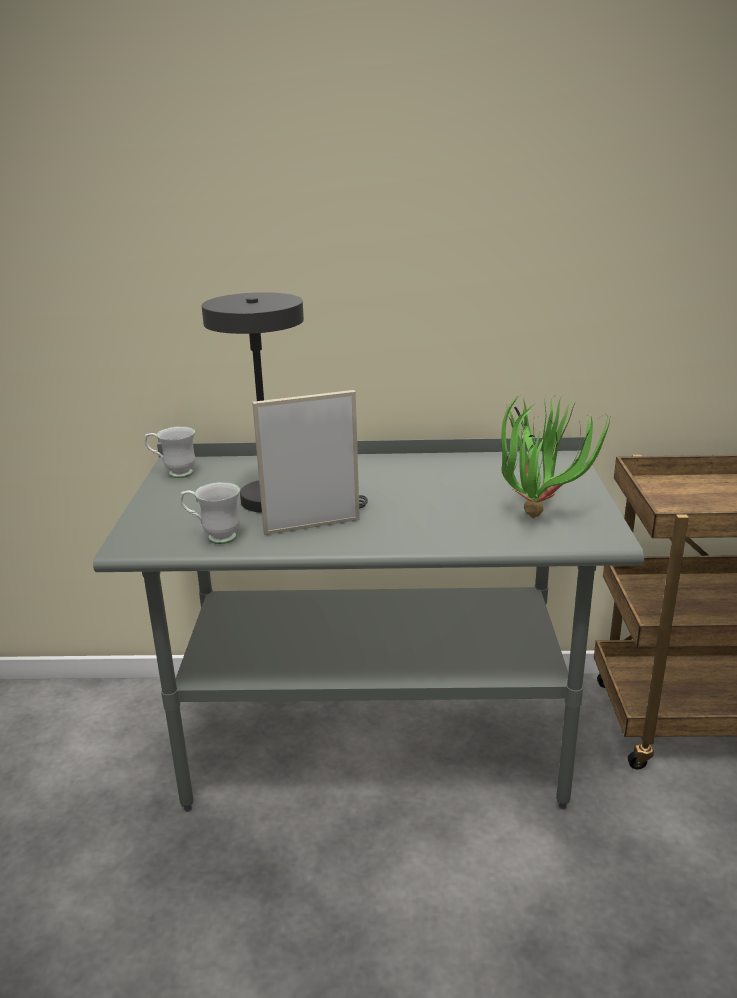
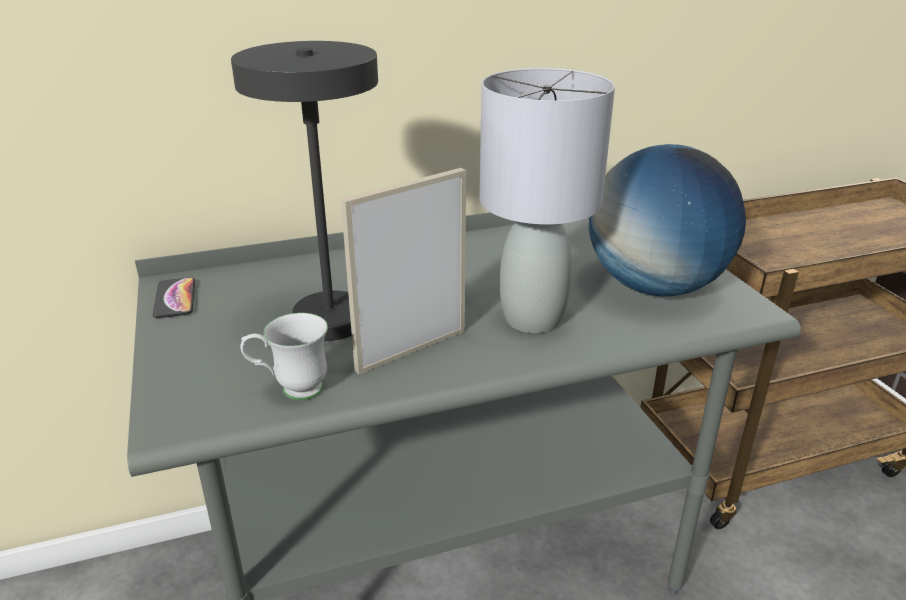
camera: 20 degrees left, 5 degrees up
white mug [145,426,195,478] -> phone [153,277,195,318]
potted plant [501,393,610,518] -> globe [589,144,746,296]
none -> grey table lamp [479,68,615,333]

